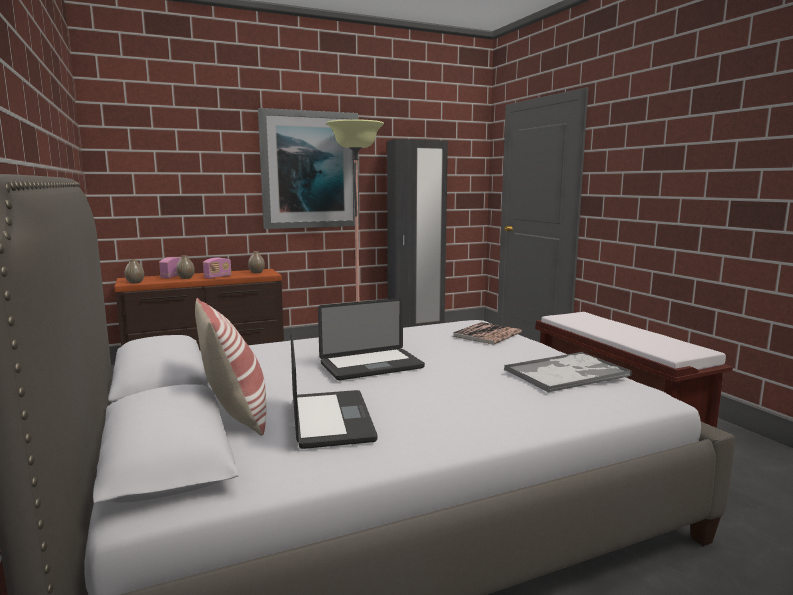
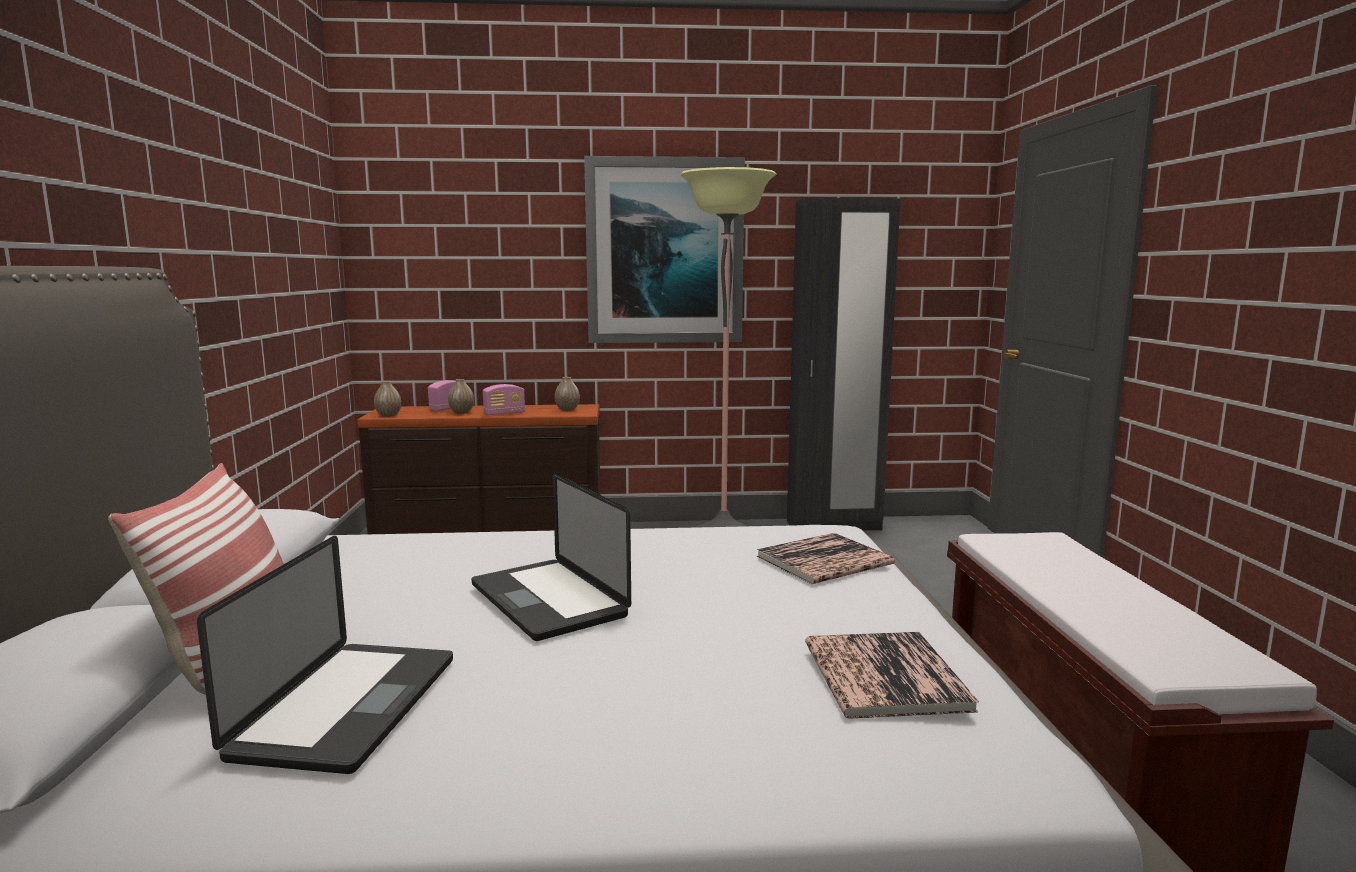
camera: 20 degrees right, 0 degrees up
laptop [318,298,425,380] -> laptop turned 60 degrees clockwise [471,473,631,641]
tray [504,352,632,393] -> book [805,632,979,719]

